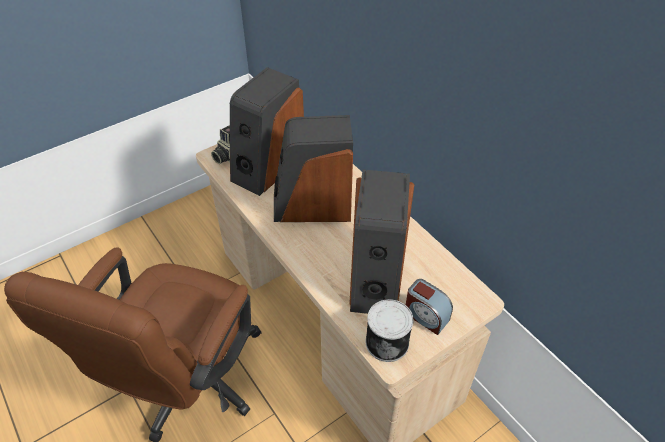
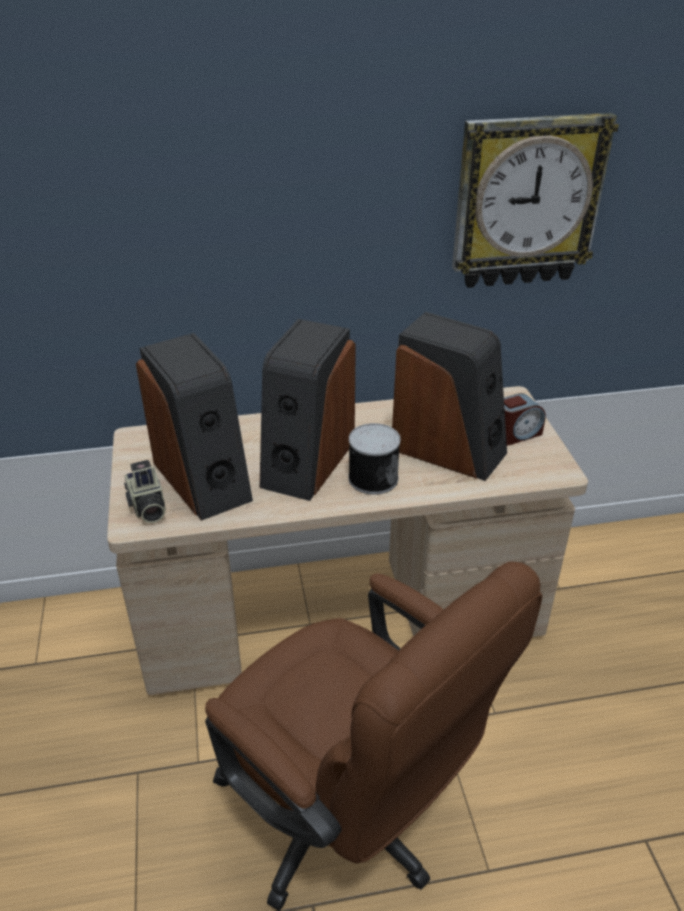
camera: 65 degrees left, 10 degrees down
can [365,299,413,362] -> can moved to [348,423,401,495]
none -> wall clock [452,113,619,288]

